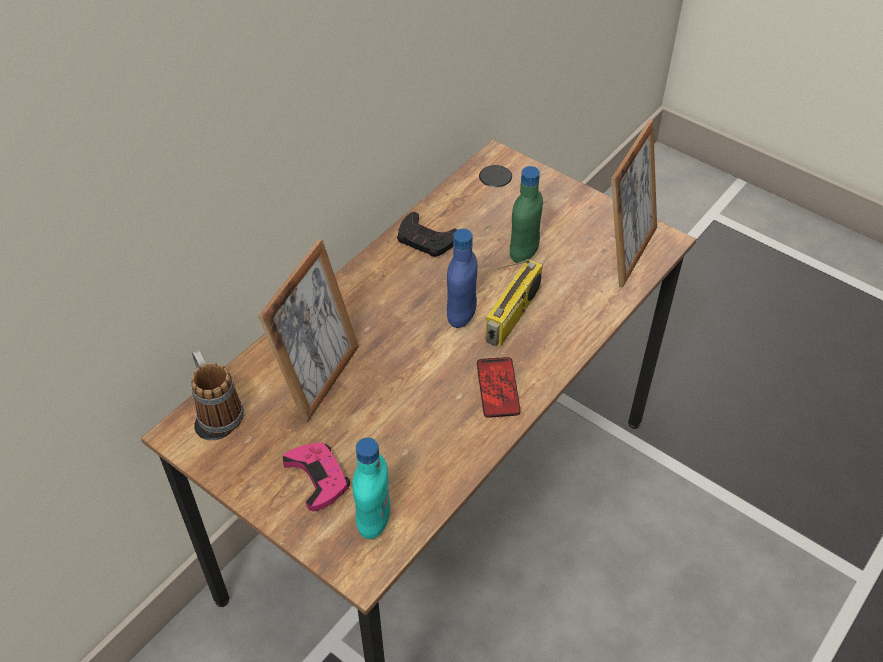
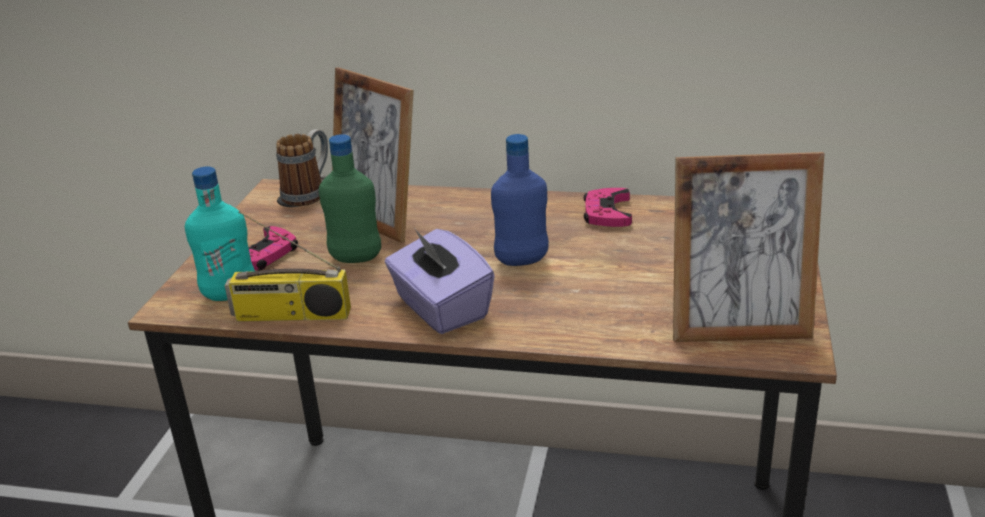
camera: 65 degrees right, 20 degrees down
picture frame [258,239,359,423] -> picture frame turned 45 degrees clockwise [332,67,414,243]
black game controller [397,212,457,257] -> pink game controller [584,188,632,227]
phone [477,357,521,418] -> purple tissue box [385,229,495,334]
radio [485,259,543,346] -> radio moved to [224,211,351,322]
green bottle [510,166,543,263] -> green bottle moved to [319,134,381,263]

